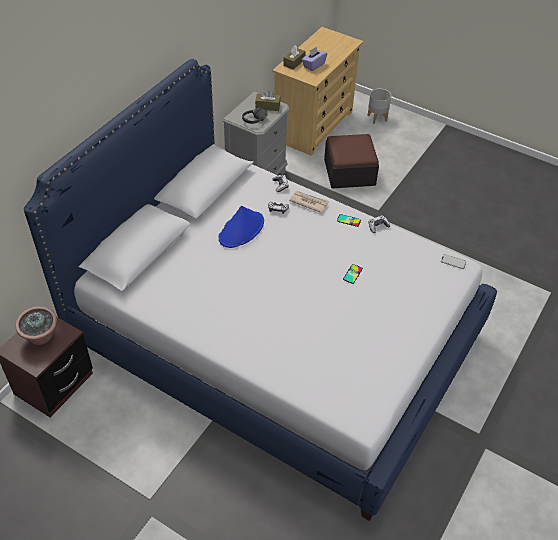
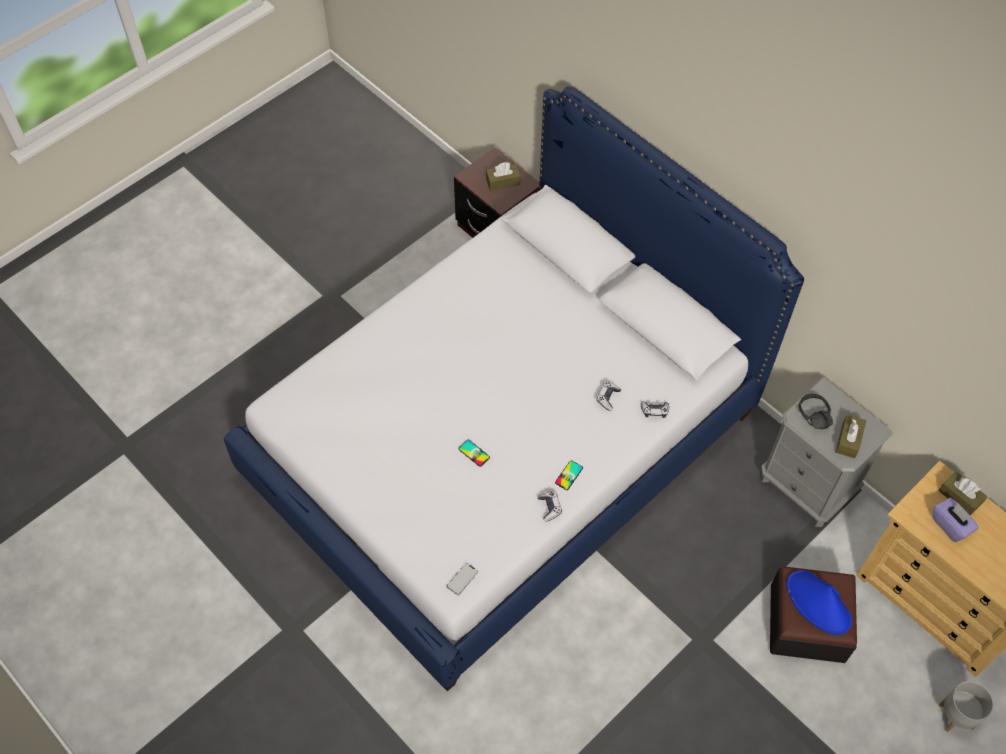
camera: 105 degrees right, 10 degrees up
potted plant [15,306,57,345] -> brown tissue box [486,162,521,191]
blue hat [219,206,264,248] -> blue hat moved to [787,570,852,635]
newspaper [289,191,329,213] -> none

